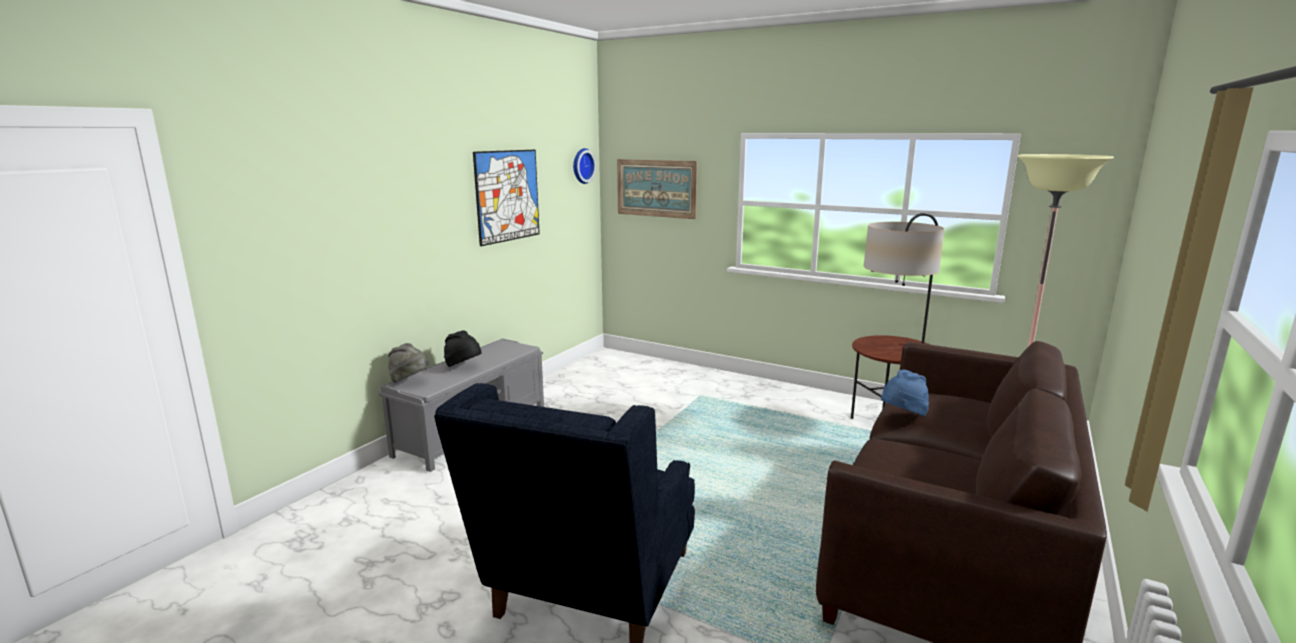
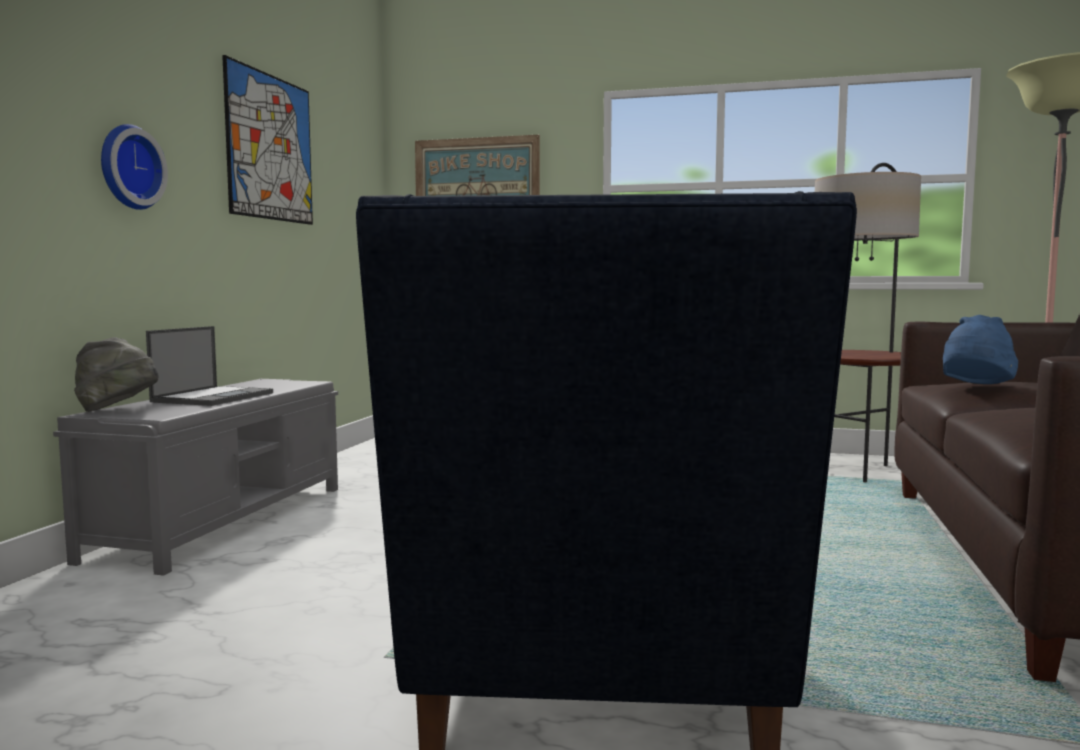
camera: 15 degrees left, 10 degrees down
black hat [444,330,481,367] -> laptop [146,326,273,406]
wall clock [573,148,596,184] -> wall clock moved to [101,124,168,210]

